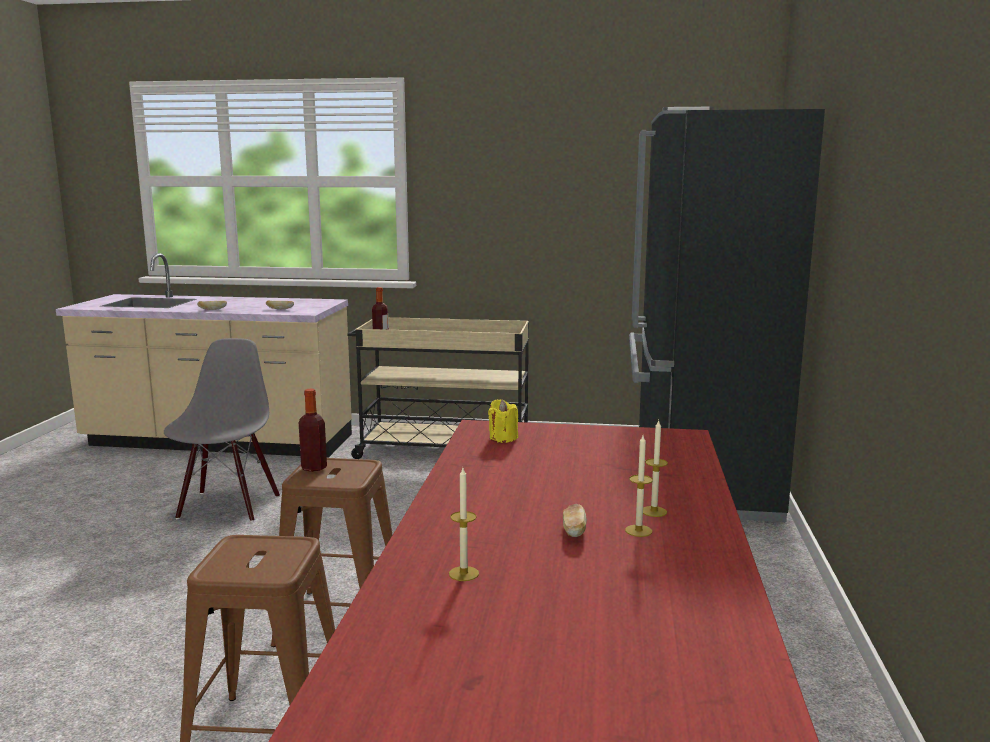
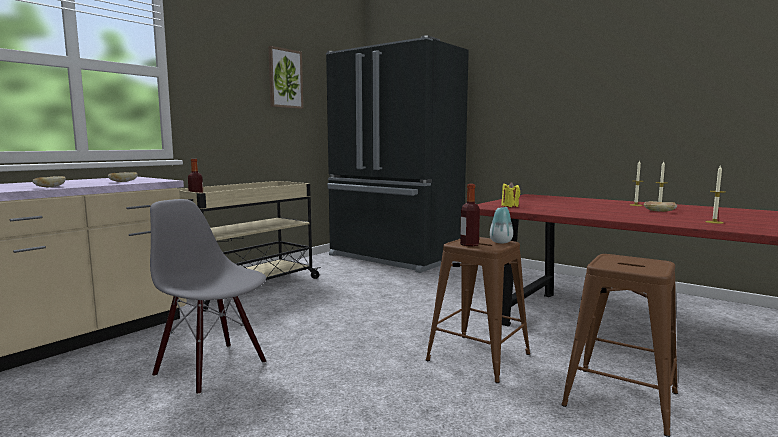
camera: 60 degrees left, 5 degrees down
none -> picture [268,46,303,109]
none -> vase [490,207,513,243]

